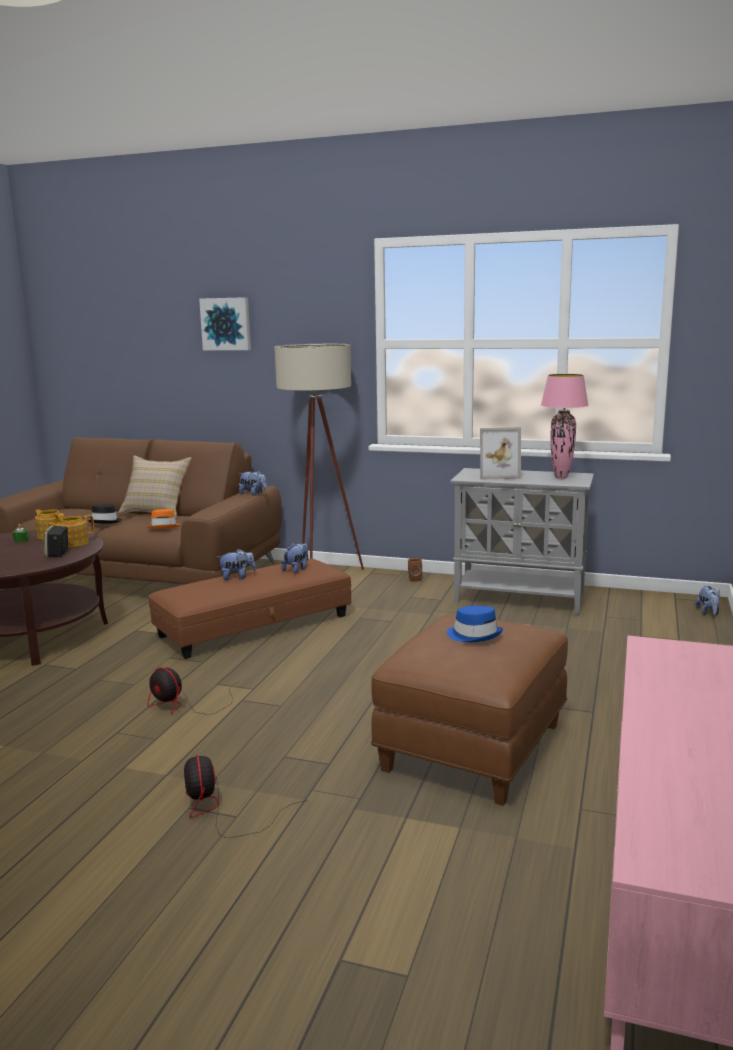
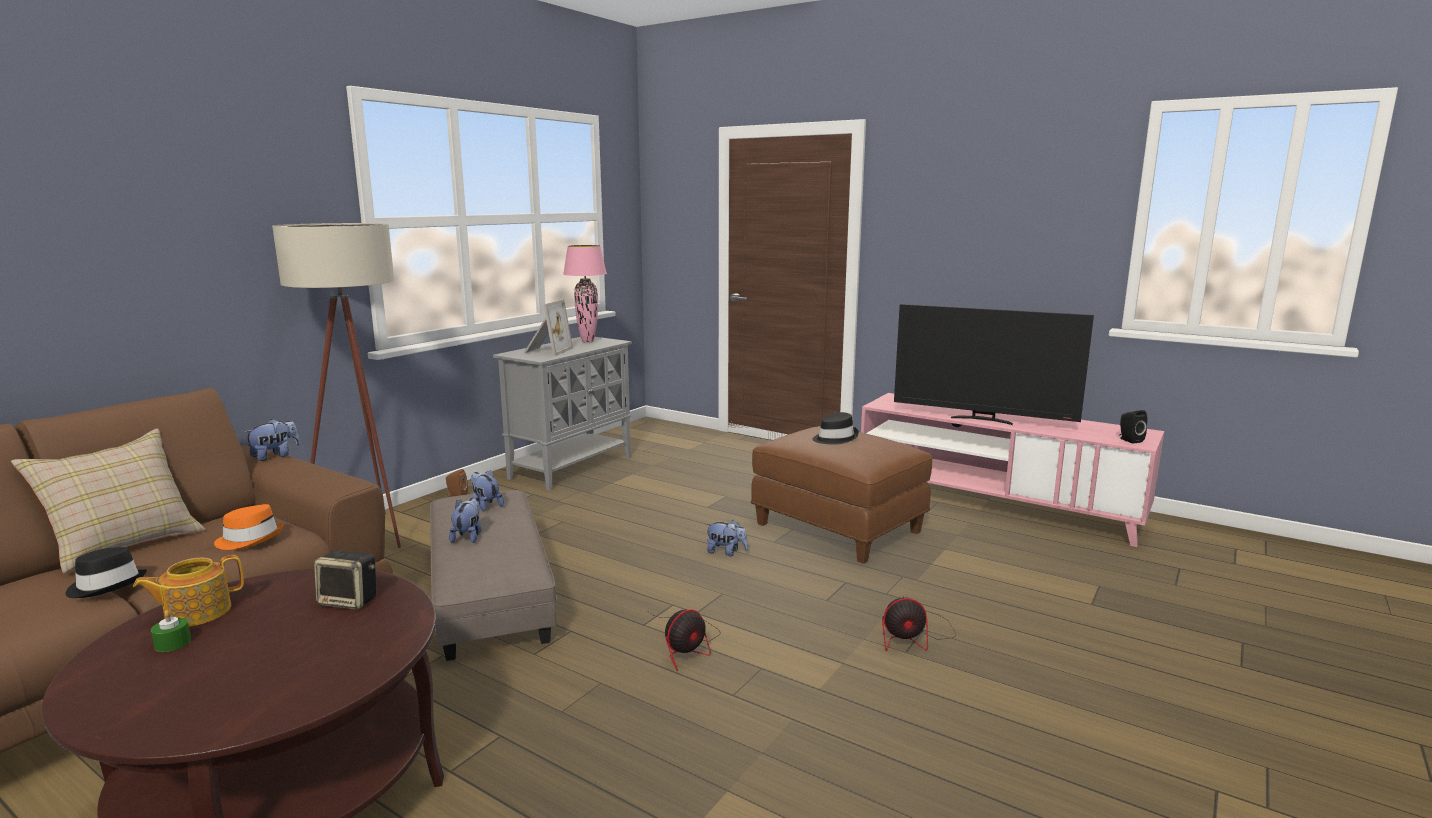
camera: 75 degrees left, 0 degrees up
teapot [47,515,94,547] -> none
brown ottoman [149,558,351,659] -> grey ottoman [430,490,557,661]
picture [199,297,251,350] -> none
blue hat [447,606,503,642] -> black hat [812,412,859,445]
plush toy [695,585,720,615] -> plush toy moved to [706,520,748,556]
none -> television [894,304,1094,425]
none -> black speaker [1119,410,1147,444]

